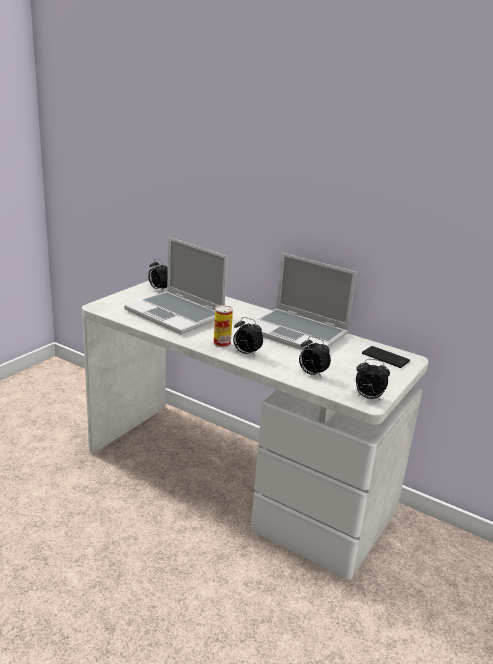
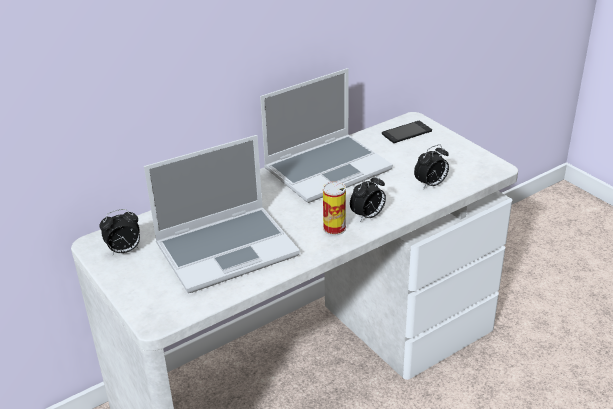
camera: 65 degrees left, 10 degrees up
alarm clock [356,359,390,400] -> none

